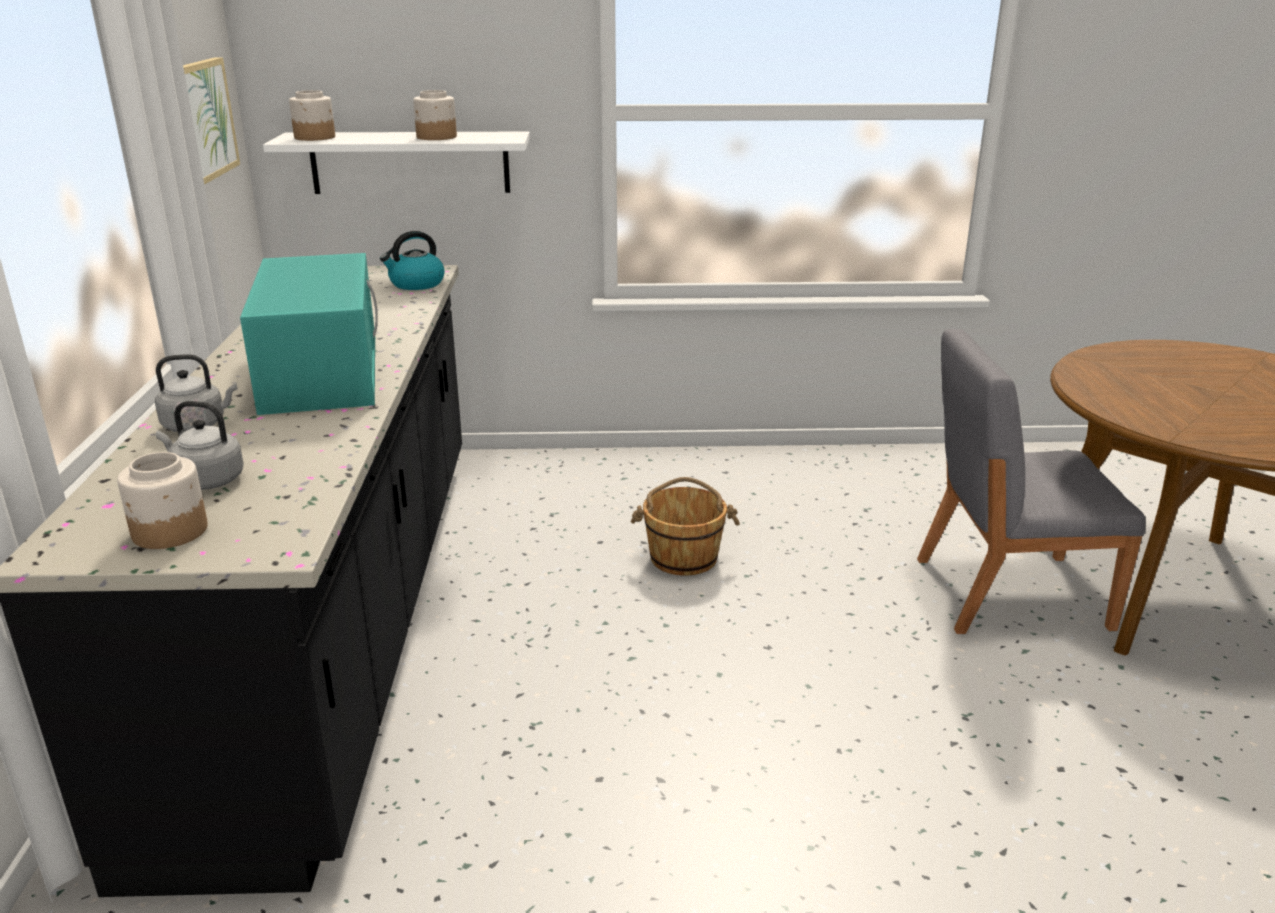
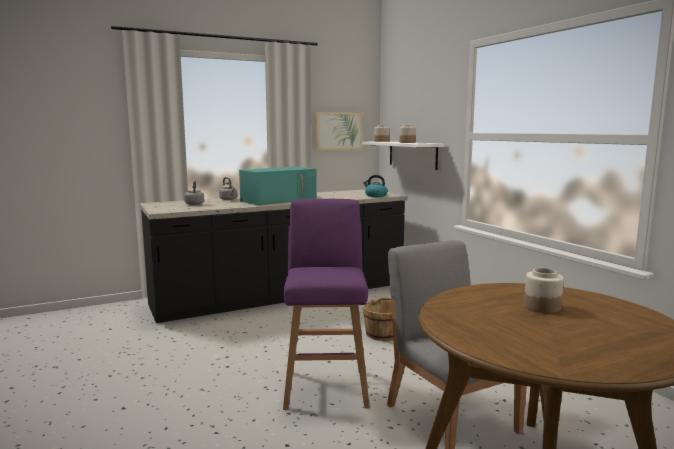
camera: 65 degrees right, 15 degrees down
jar [117,452,208,549] -> jar moved to [524,268,564,313]
none -> purple stool [283,199,370,410]

